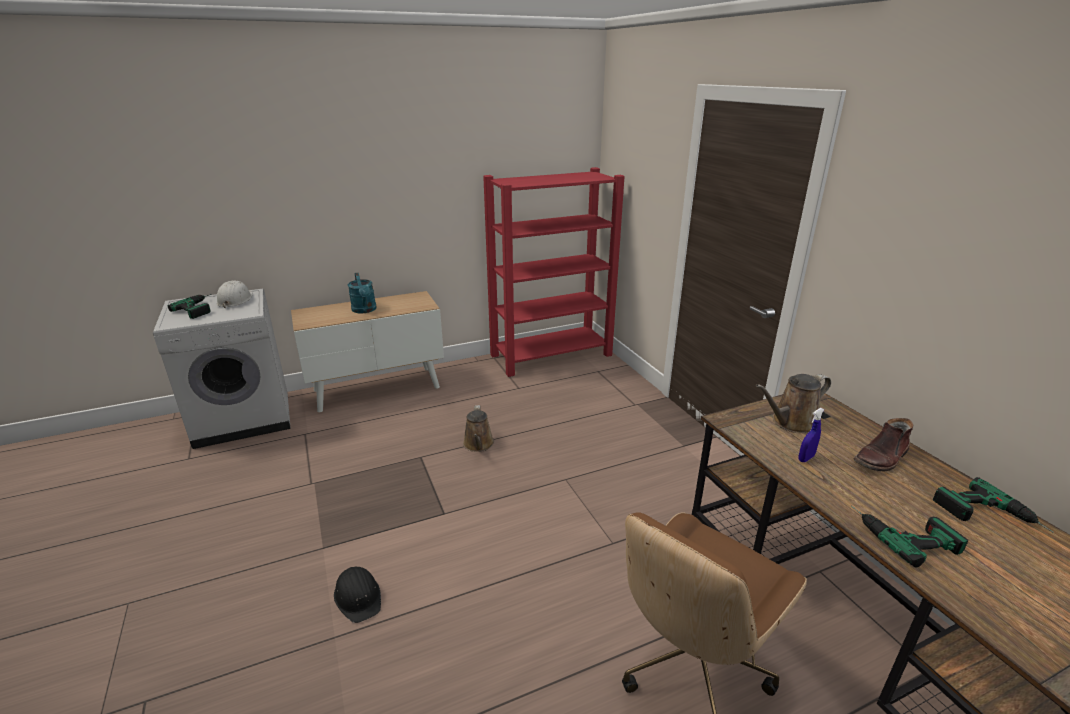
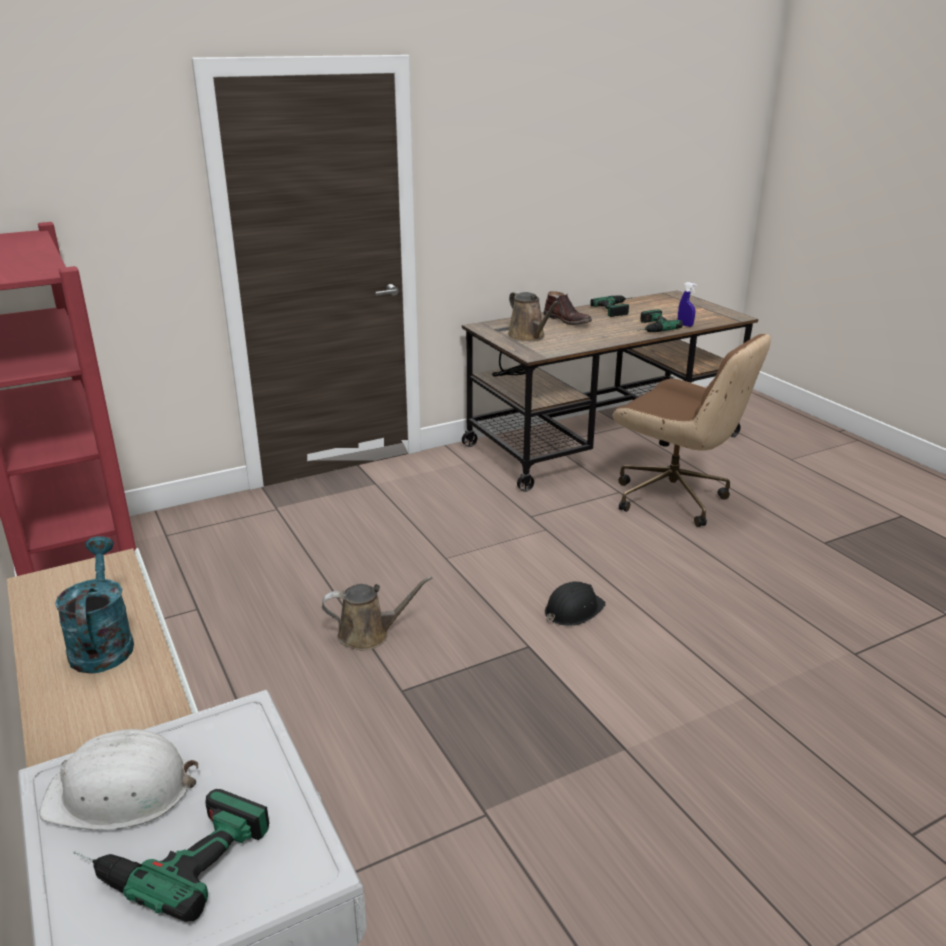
camera: 95 degrees left, 0 degrees up
black hard hat [334,566,381,623] -> black hard hat moved to [545,582,606,626]
turquoise watering can [348,273,377,313] -> turquoise watering can turned 75 degrees counterclockwise [55,536,134,674]
blue spray bottle [798,408,824,462] -> blue spray bottle moved to [678,282,697,327]

